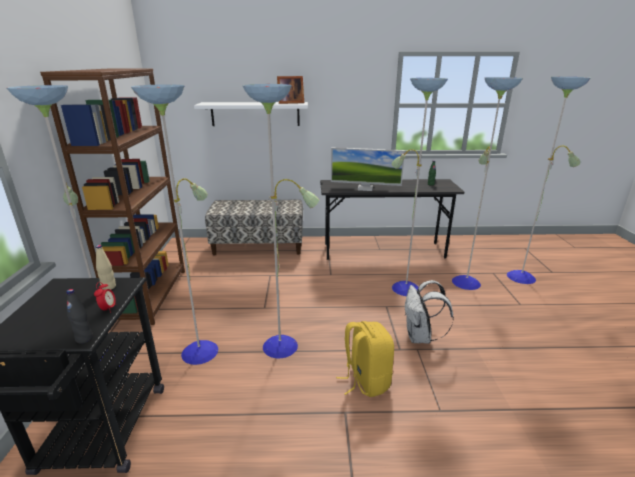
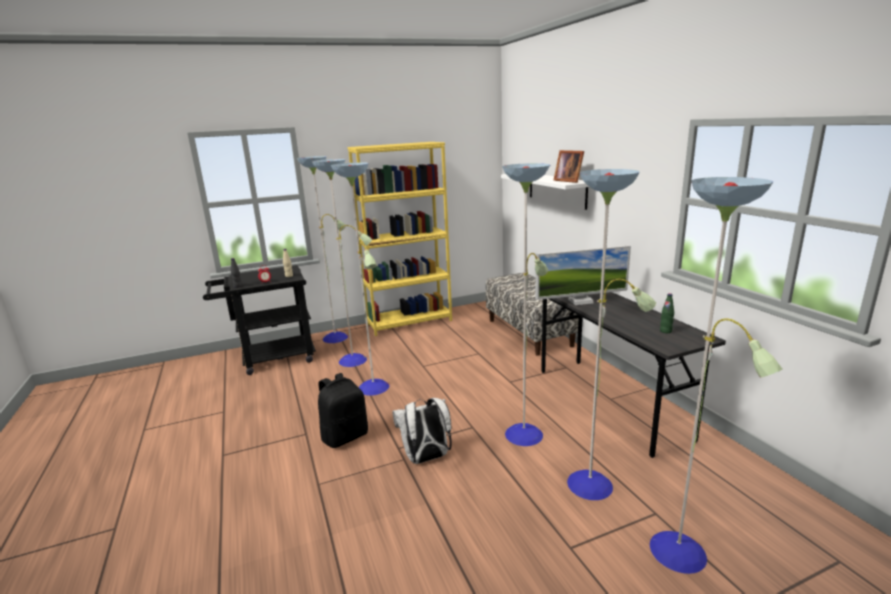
camera: 70 degrees right, 5 degrees down
brown bookcase [40,69,185,325] -> yellow bookcase [348,142,452,336]
monitor [331,147,405,191] -> monitor turned 90 degrees counterclockwise [535,245,631,305]
yellow backpack [336,321,394,397] -> black backpack [318,373,368,448]

